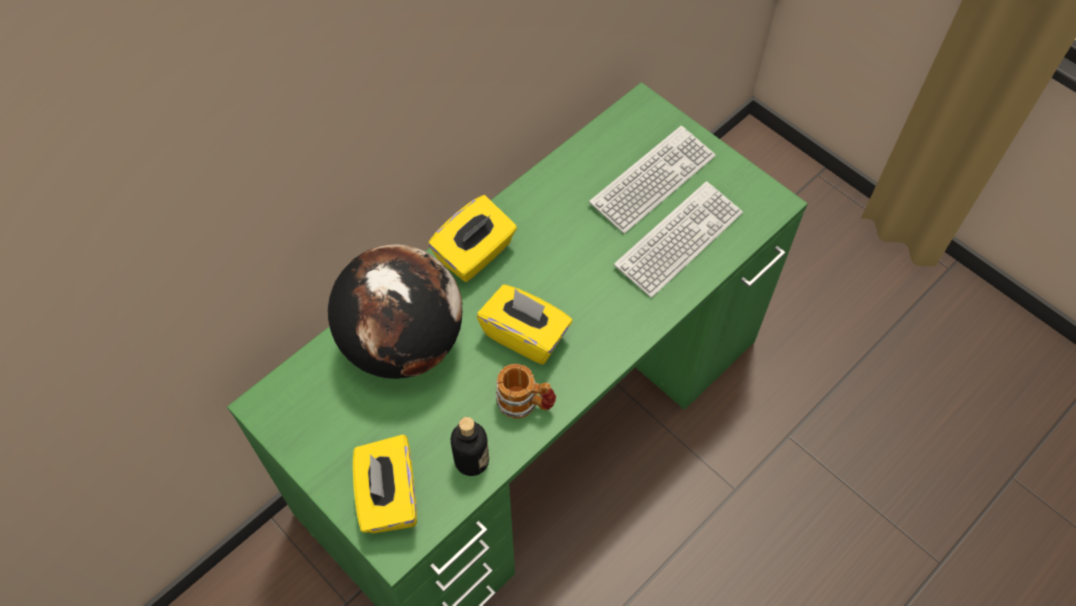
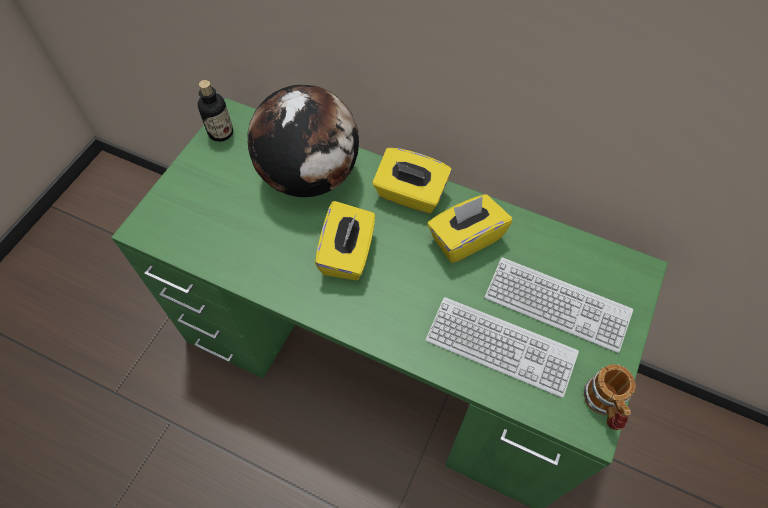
camera: 70 degrees right, 0 degrees up
yellow tissue box [353,435,417,534] -> yellow tissue box moved to [428,194,512,263]
bottle [451,417,489,476] -> bottle moved to [198,80,233,142]
mug [496,364,556,419] -> mug moved to [584,364,636,430]

